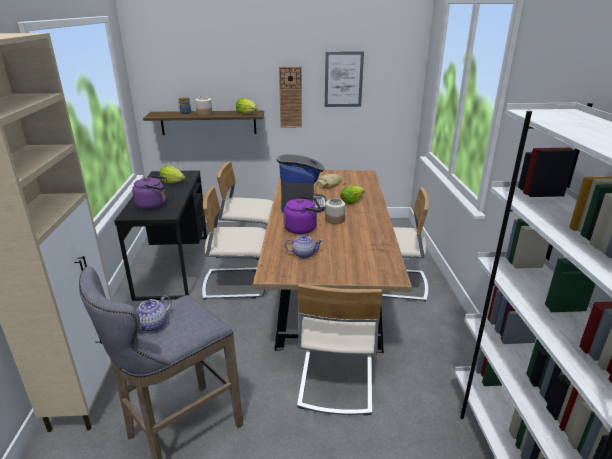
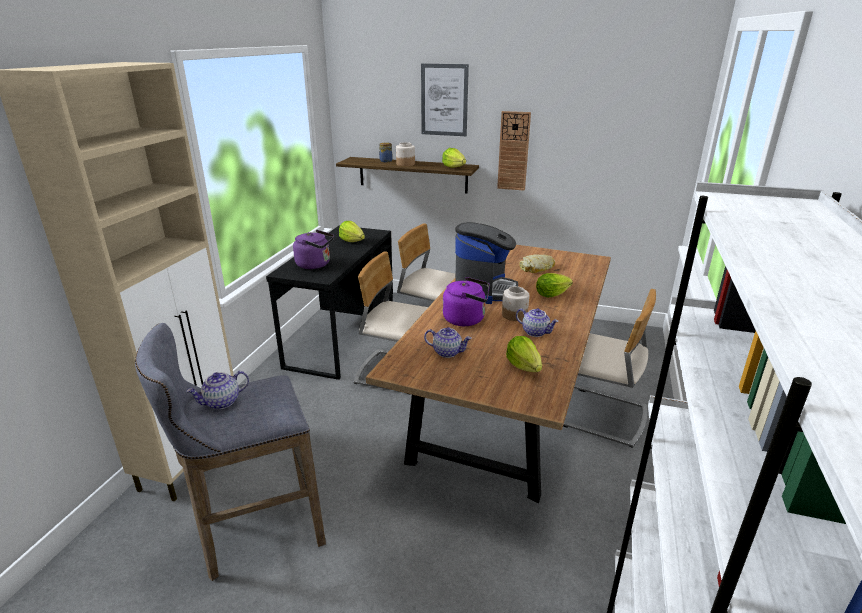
camera: 20 degrees right, 0 degrees up
beige chair [297,283,383,415] -> none
picture [325,51,364,107] -> picture moved to [421,63,469,136]
none -> lettuce [506,336,542,372]
none -> teapot [516,308,559,337]

